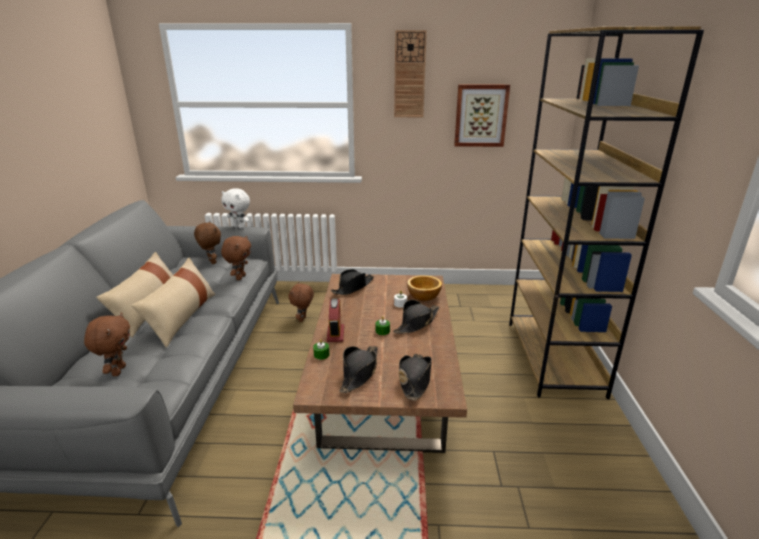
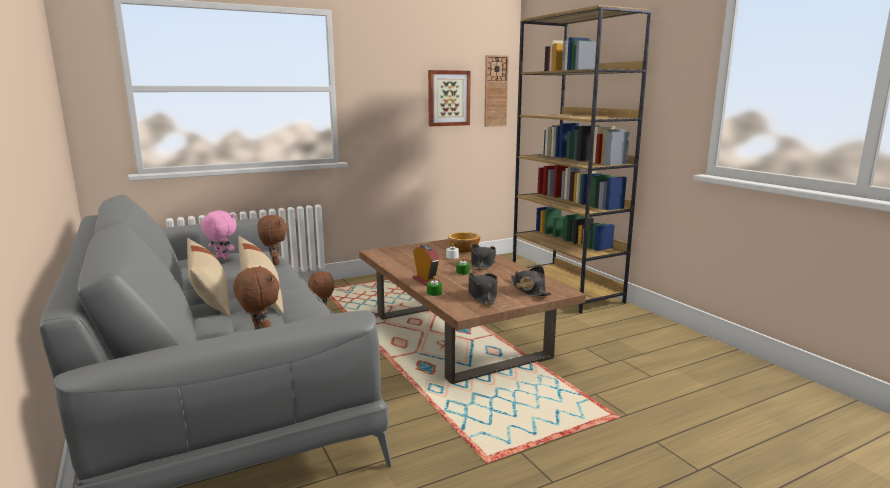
camera: 30 degrees left, 10 degrees down
brown plush toy [194,221,221,264] -> pink plush toy [201,211,237,259]
white plush toy [221,188,250,229] -> none
black hat [331,269,374,295] -> none
wall clock [394,30,427,117] -> wall clock moved to [484,55,509,127]

